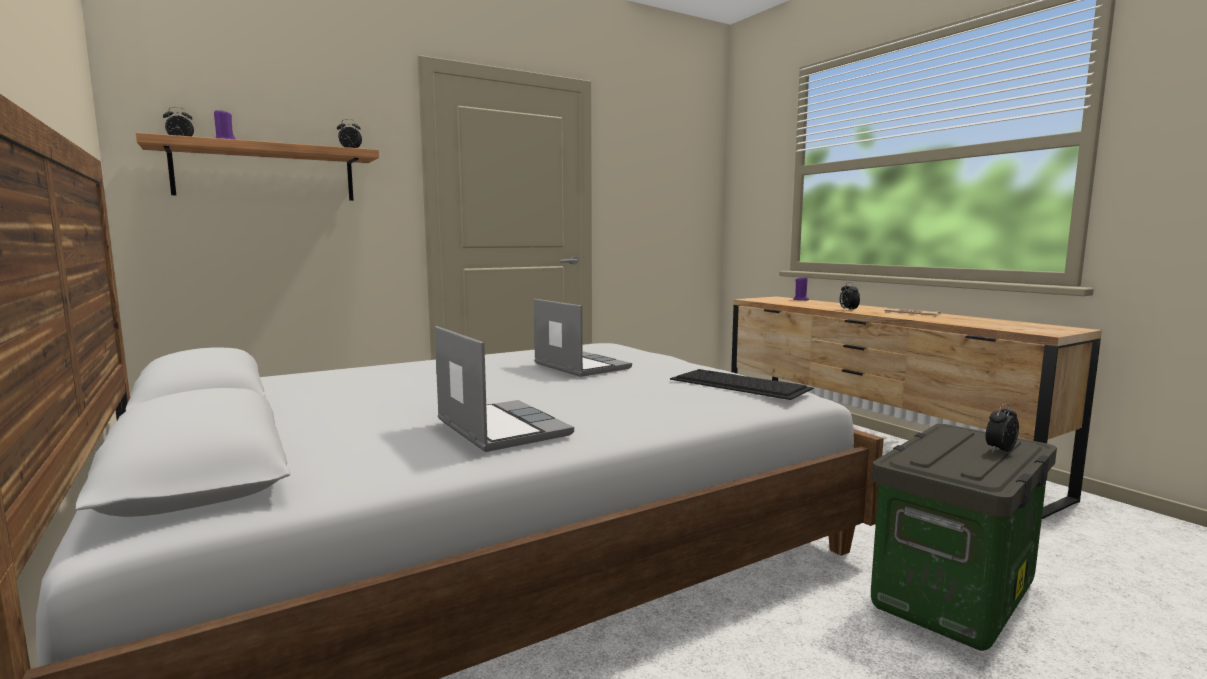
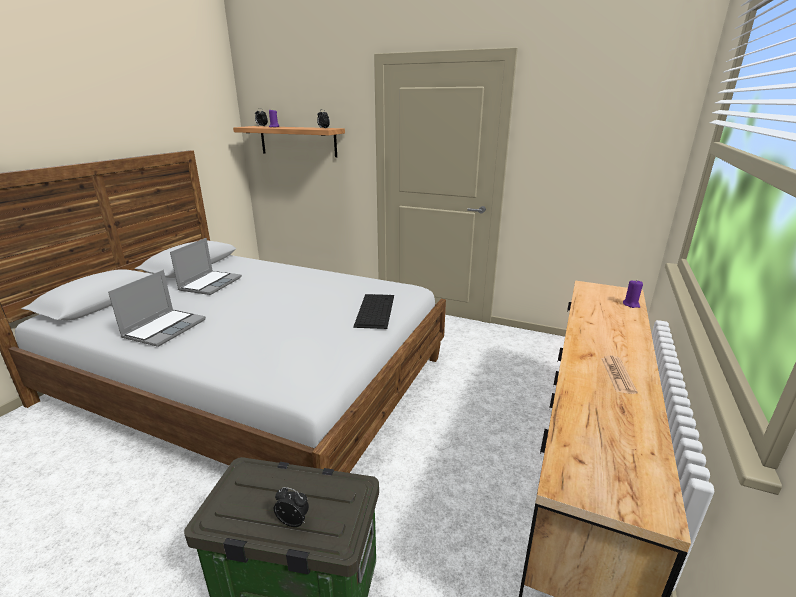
camera: 55 degrees right, 15 degrees up
laptop [534,299,632,377] -> laptop moved to [170,238,242,295]
keyboard [670,369,813,400] -> keyboard moved to [353,294,394,329]
alarm clock [839,282,860,310] -> none

